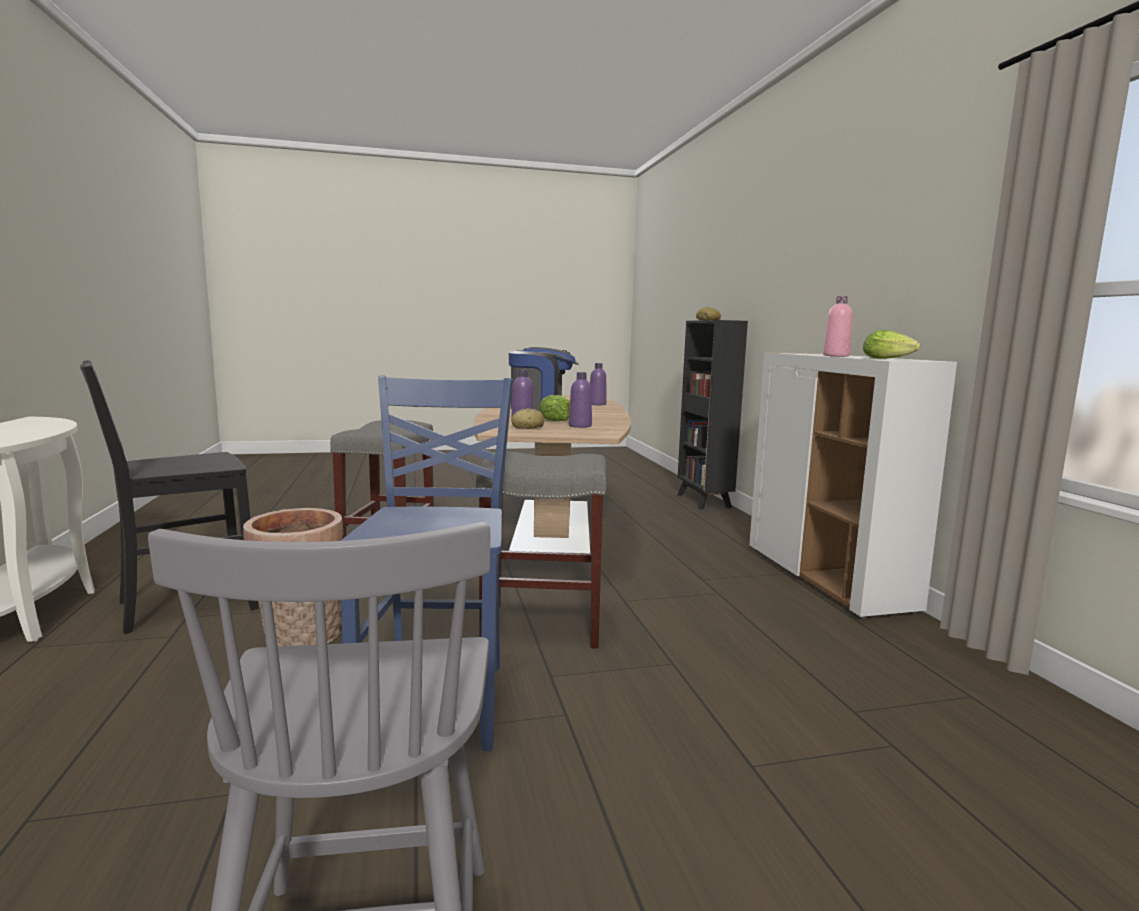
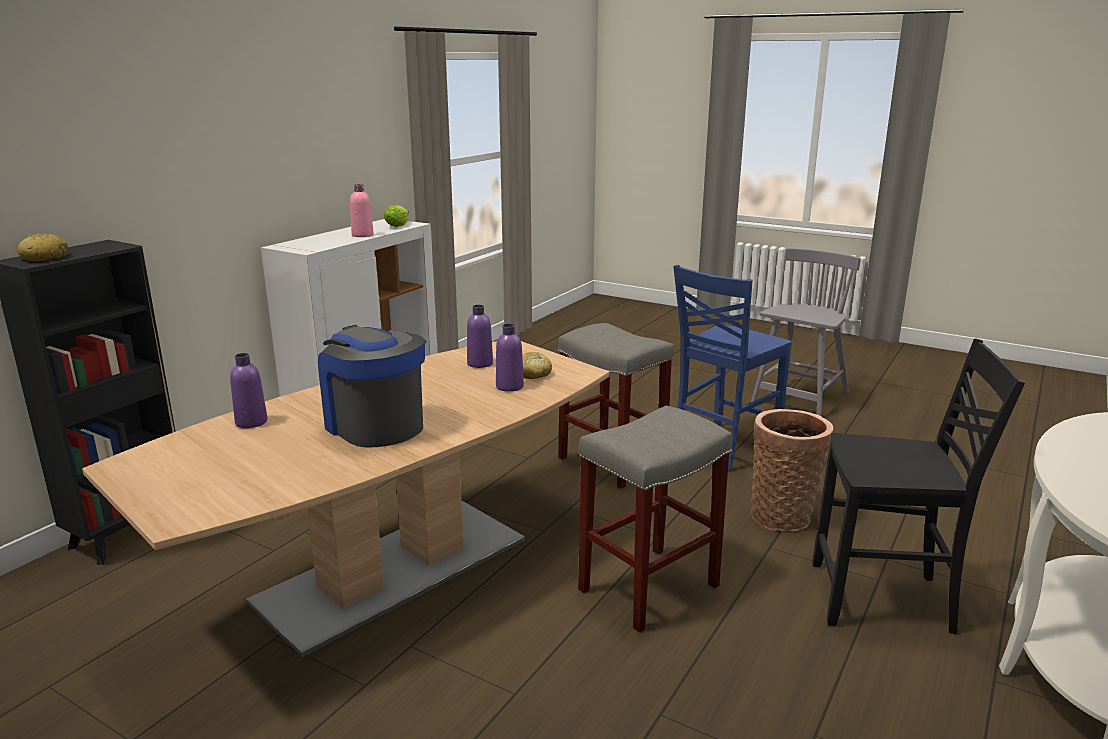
camera: 135 degrees left, 10 degrees up
lettuce [540,395,570,421] -> none

